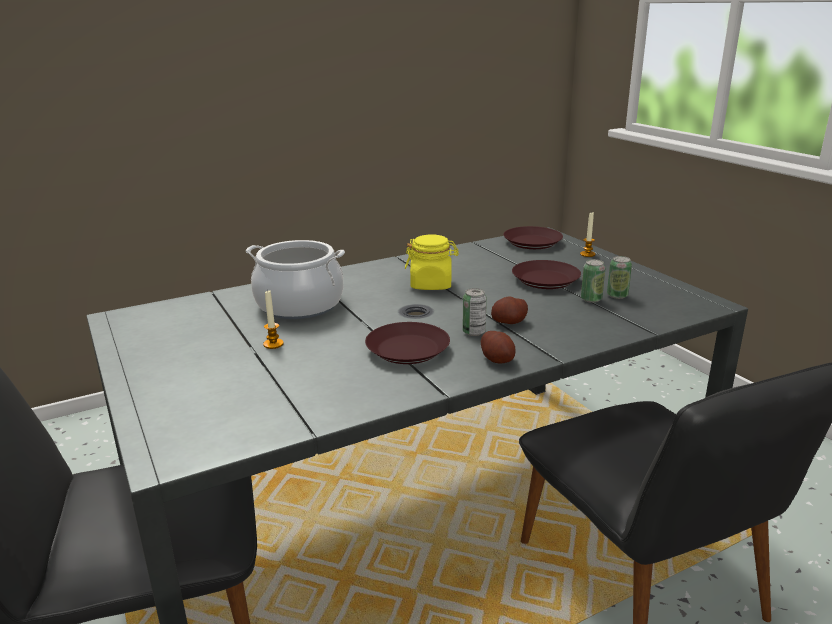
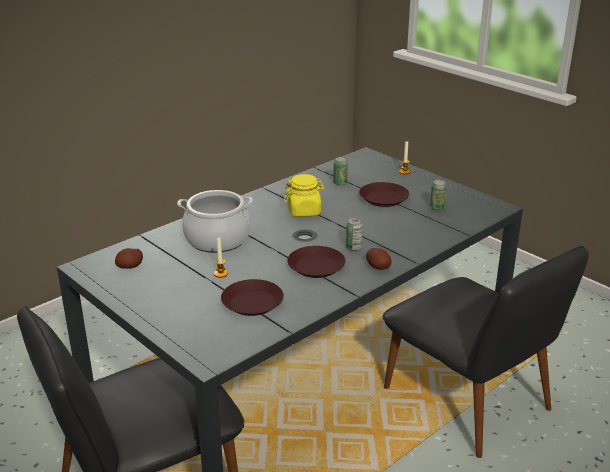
camera: 15 degrees left, 5 degrees up
potato [491,296,528,324] -> potato moved to [115,248,143,269]
brown plate [503,226,563,249] -> brown plate moved to [221,279,284,316]
can [581,259,605,303] -> can moved to [333,157,348,185]

